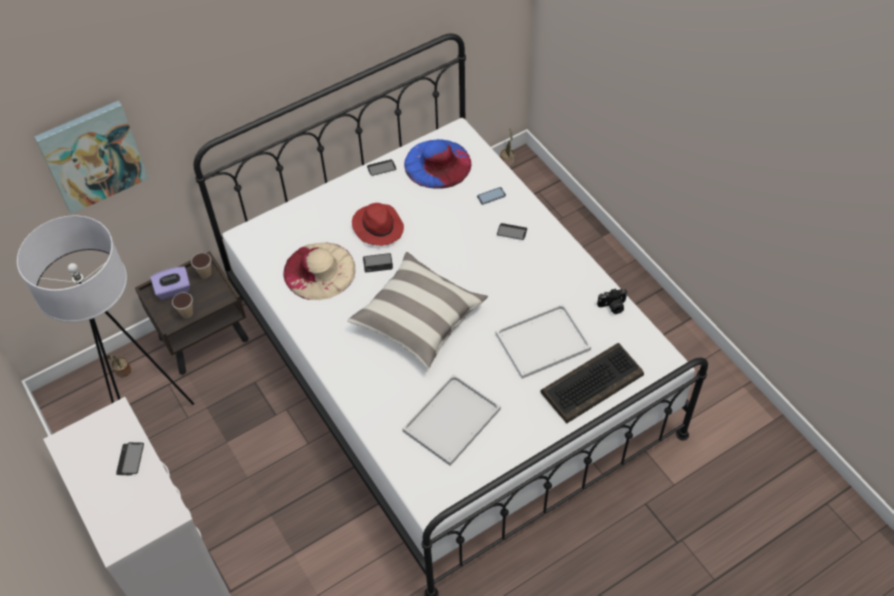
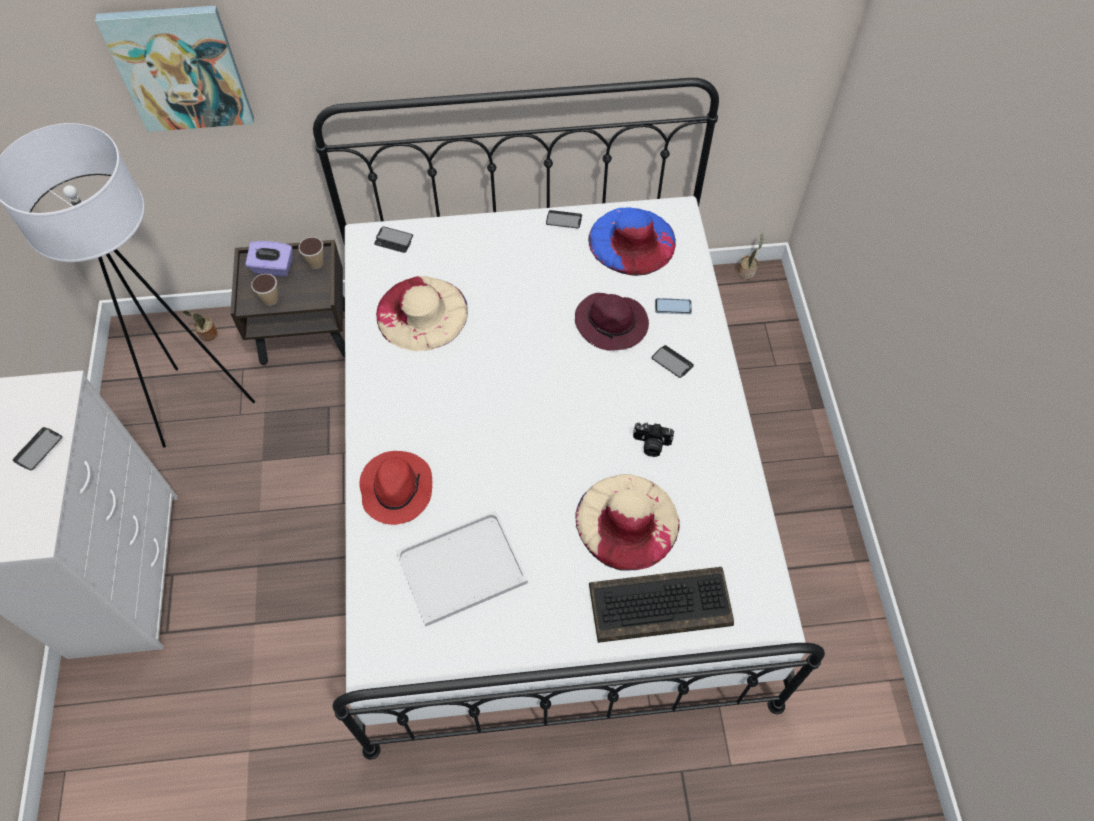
camera: 25 degrees right, 5 degrees up
pillow [347,252,488,369] -> none
red hat [352,203,404,246] -> red hat moved to [359,451,432,525]
phone [363,253,393,273] -> phone moved to [374,226,413,253]
white tray [495,304,591,379] -> beige hat [575,474,680,571]
camera [597,289,628,314] -> camera moved to [633,422,674,457]
none -> purple hat [575,293,649,351]

